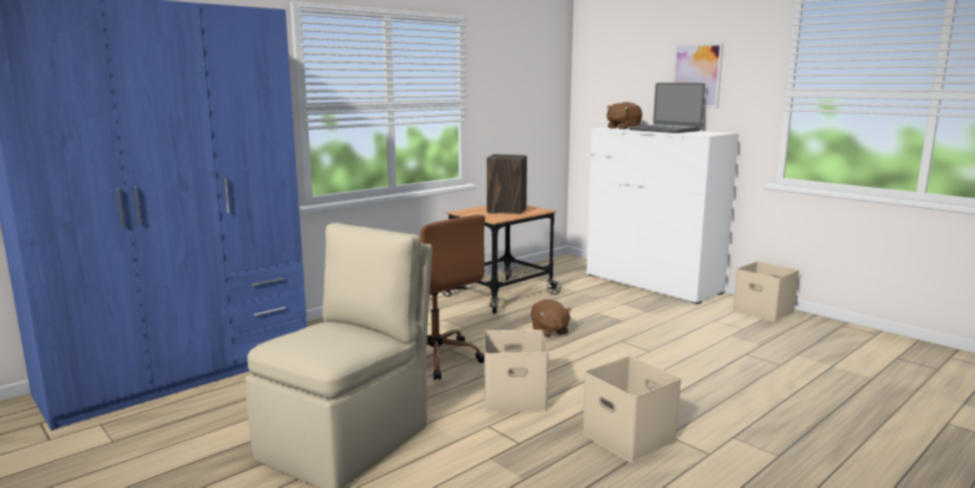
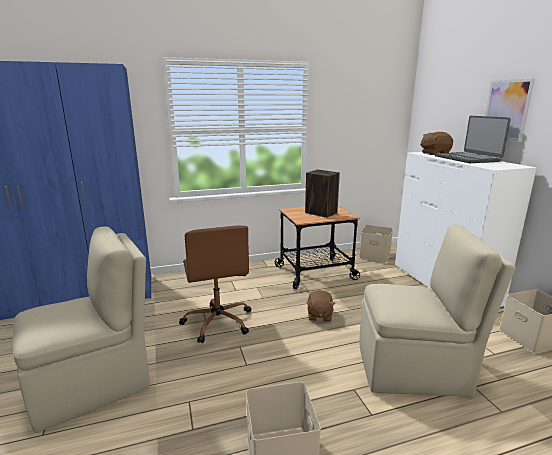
camera: 25 degrees right, 5 degrees up
beige storage box [484,330,549,412] -> beige storage box moved to [359,225,393,263]
none -> beige chair [359,224,516,397]

